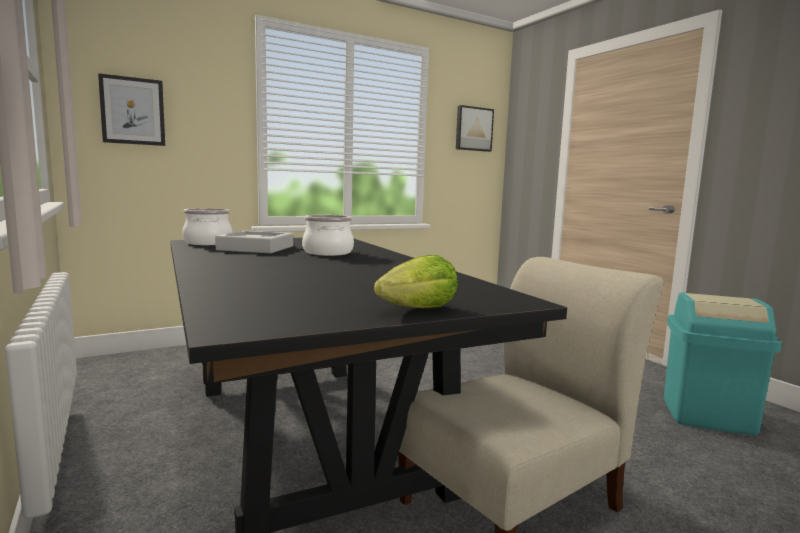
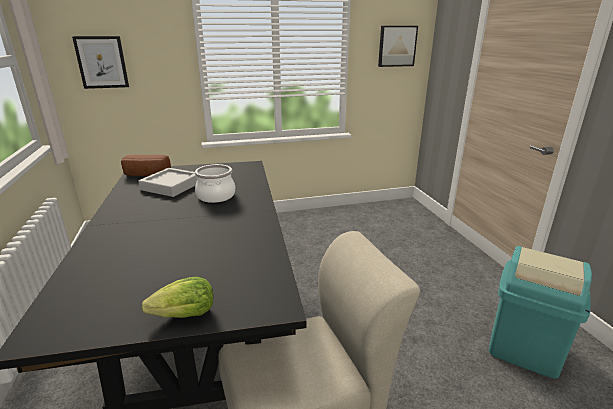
camera: 15 degrees right, 15 degrees up
cooking pot [182,208,233,245] -> bread [121,155,171,176]

